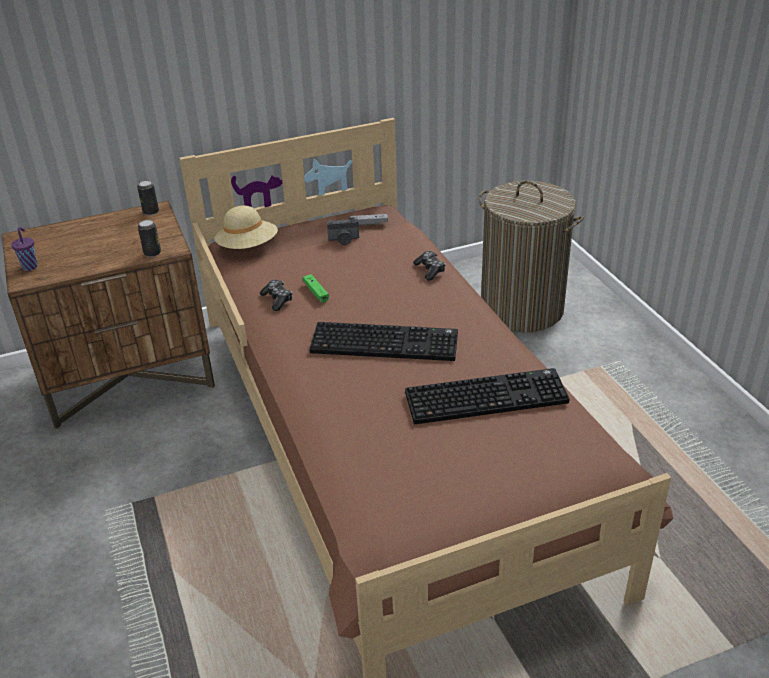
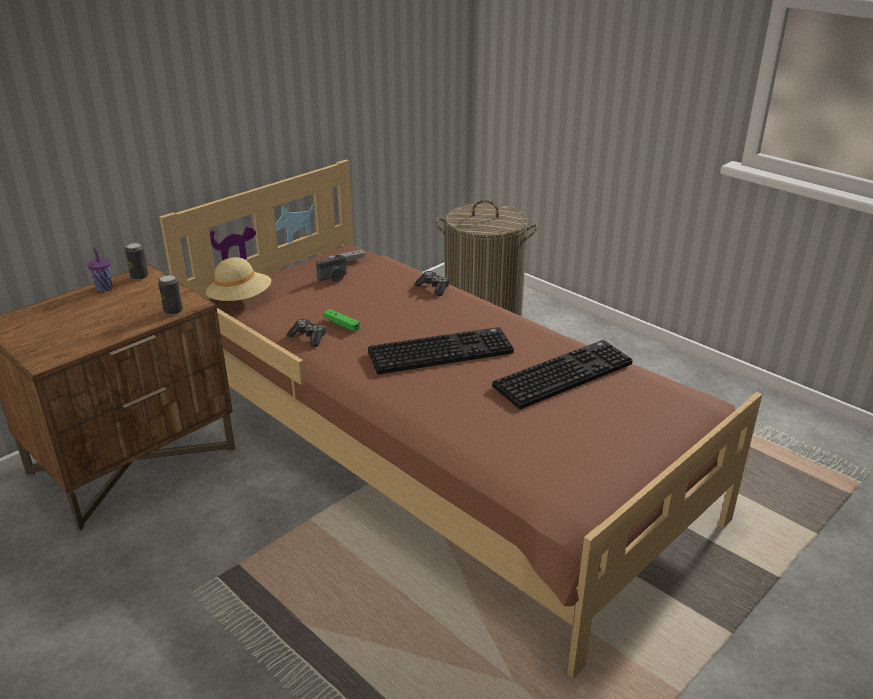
camera: 25 degrees left, 5 degrees down
purple cup [11,227,38,271] -> purple cup moved to [87,247,112,292]

